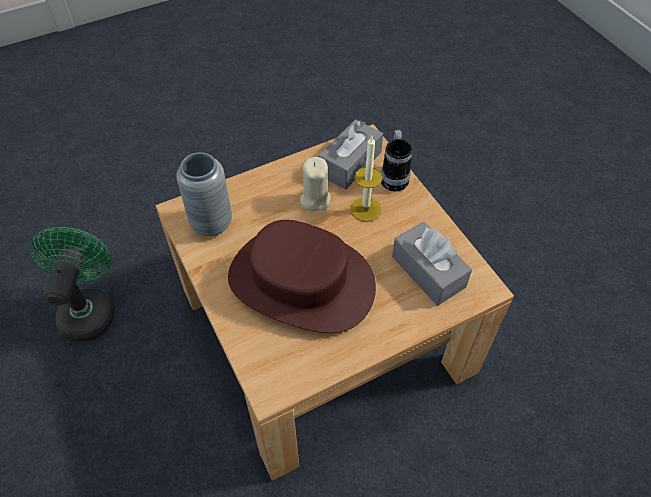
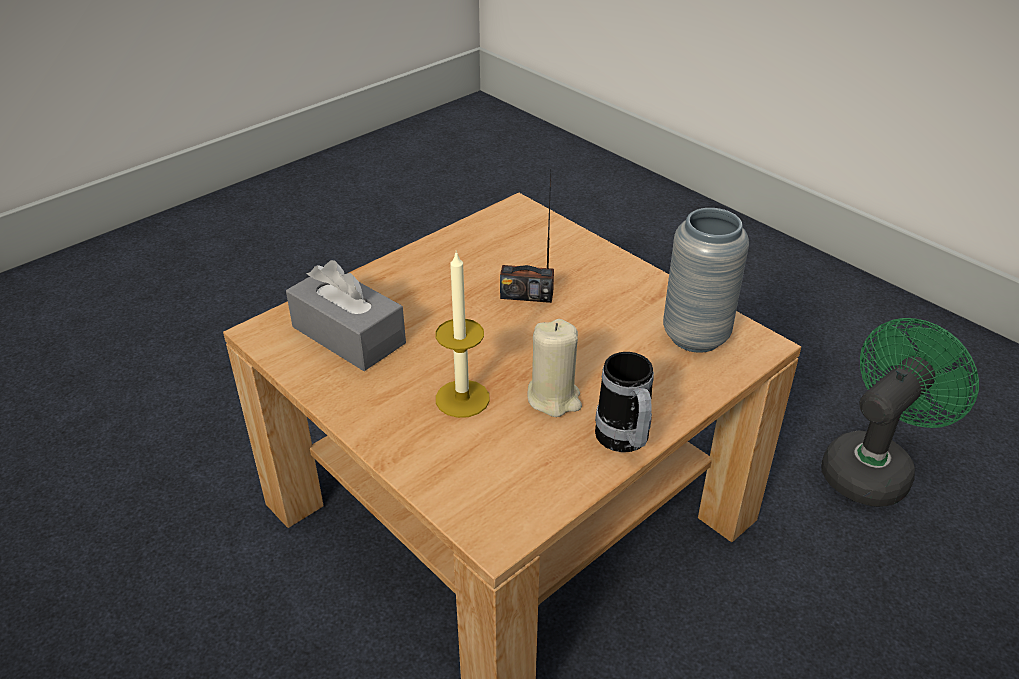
camera: 165 degrees right, 15 degrees down
green fan [30,227,115,342] -> green fan turned 120 degrees counterclockwise [821,318,979,507]
brown hat [228,220,376,333] -> radio [500,169,554,303]
grey tissue box [318,119,383,190] -> none
mug [381,129,412,192] -> mug moved to [595,352,654,452]

